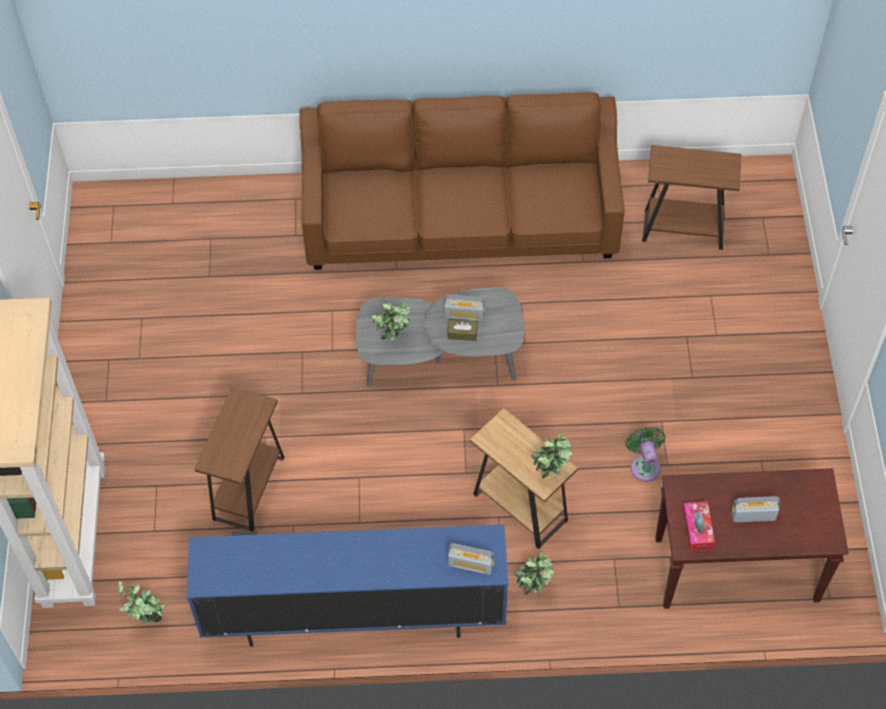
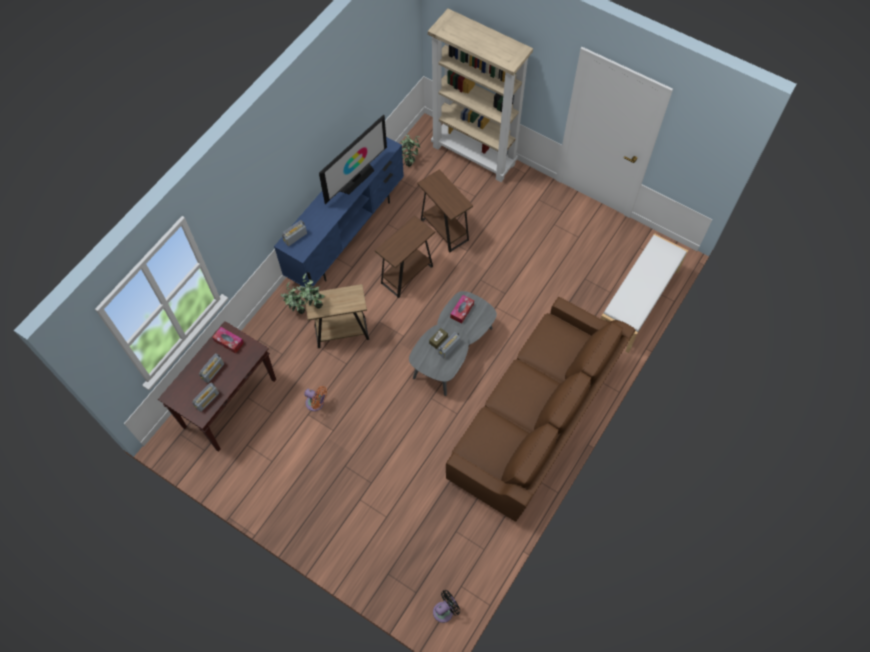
camera: 125 degrees right, 5 degrees up
potted plant [372,301,412,340] -> tissue box [450,295,474,324]
green fan [626,427,666,482] -> orange fan [304,386,327,411]
brown side table [642,145,741,250] -> brown side table moved to [375,215,435,298]
none -> radio [192,382,219,412]
none -> television [319,114,387,204]
none -> black fan [433,590,460,623]
none -> white bench [601,233,688,353]

